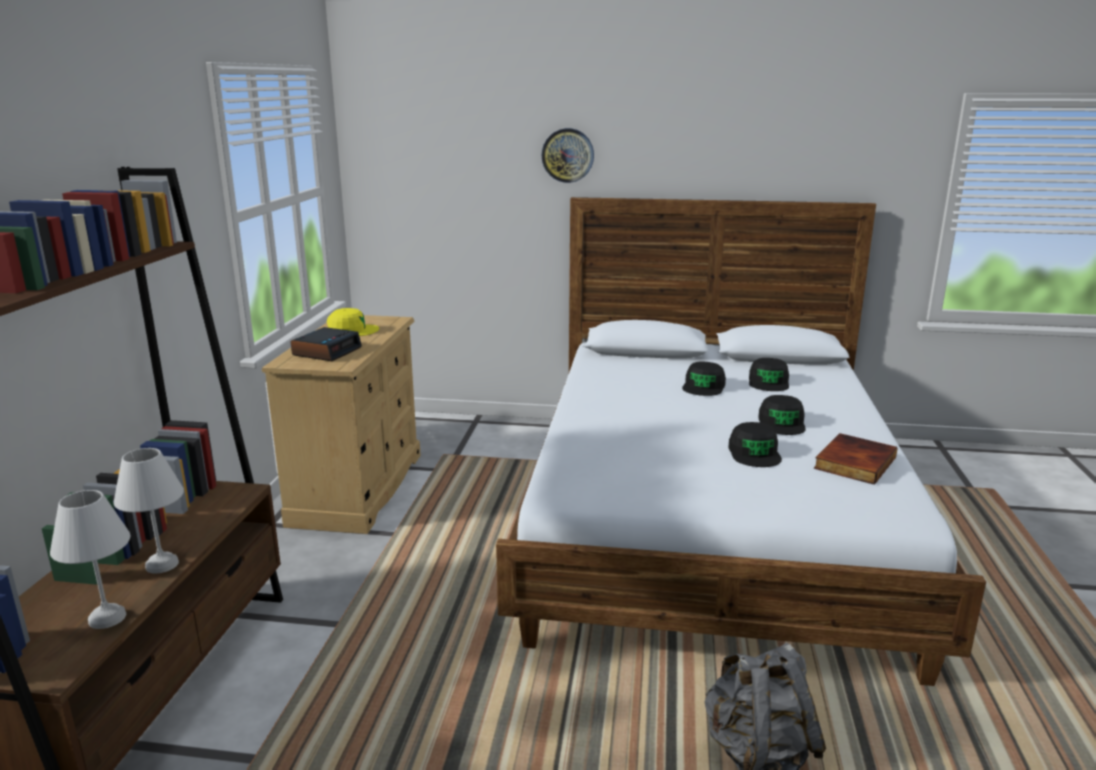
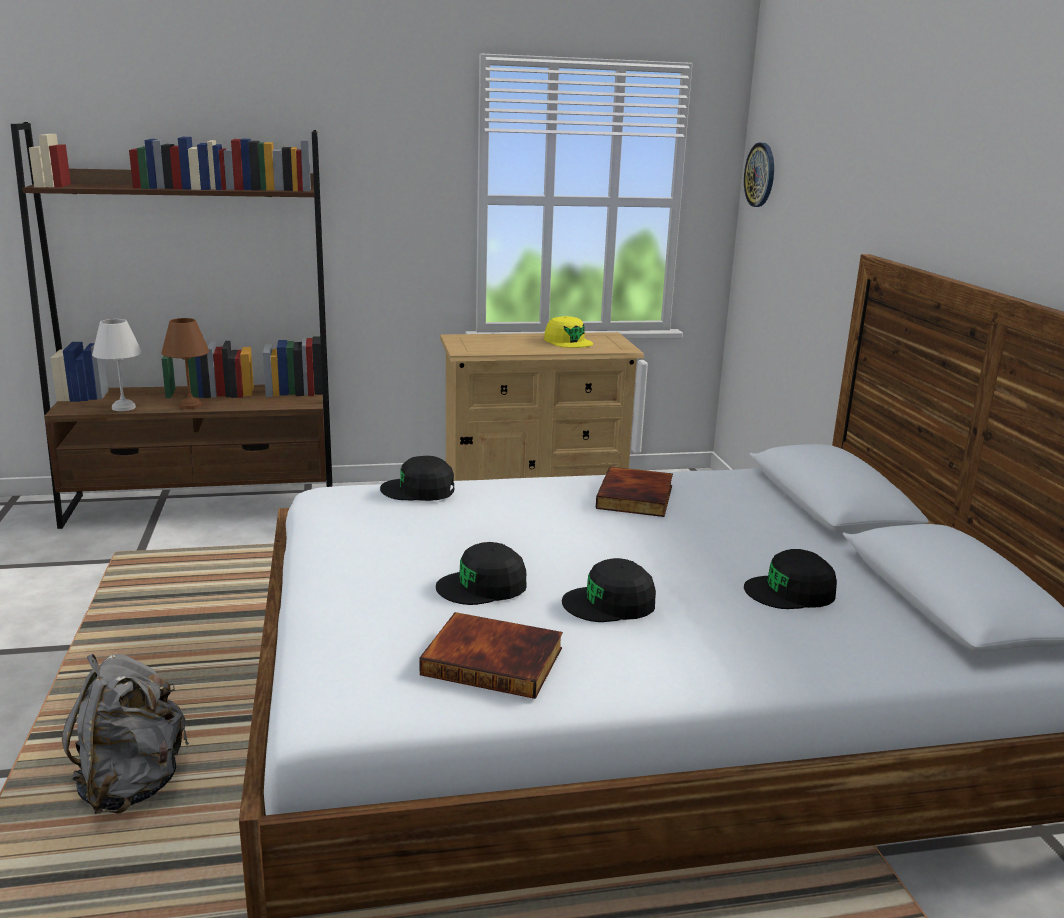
camera: 70 degrees right, 0 degrees up
white table lamp [113,448,184,574] -> brown table lamp [162,318,209,409]
alarm clock [291,327,362,361] -> none
wall clock [542,128,594,183] -> wall clock moved to [744,143,774,207]
black cap [682,361,726,396] -> black cap moved to [380,456,454,501]
none -> book [596,467,673,517]

